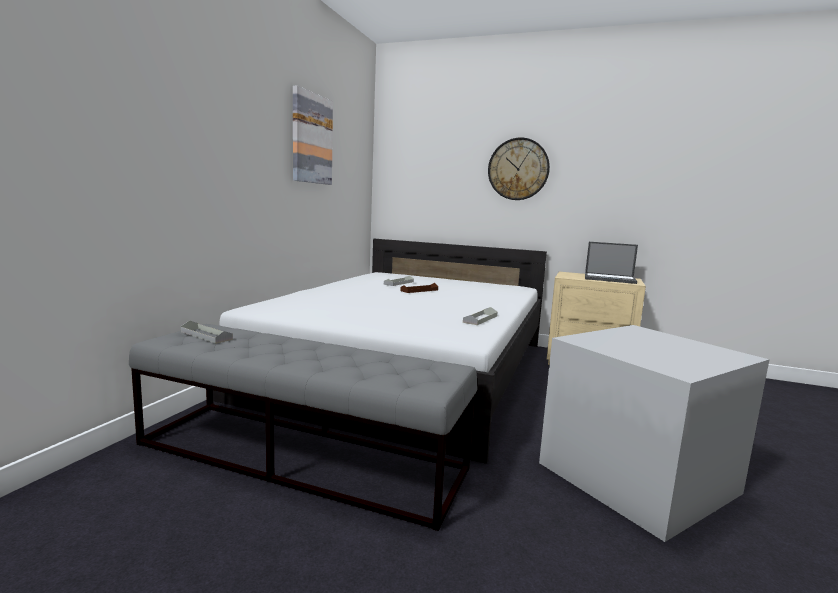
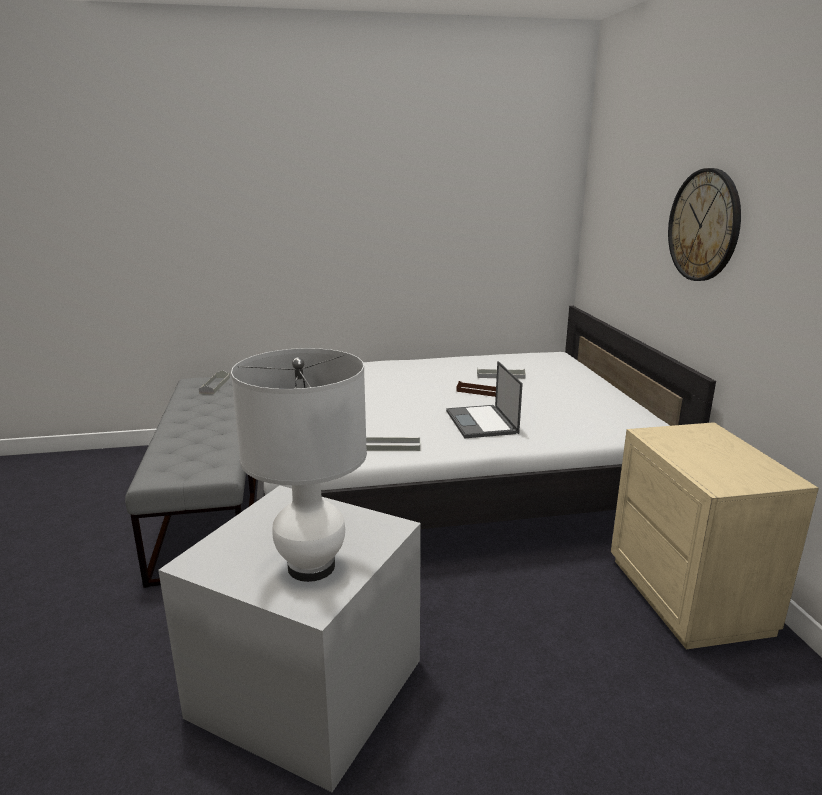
camera: 60 degrees right, 10 degrees up
picture [293,86,333,185] -> none
laptop [585,242,638,284] -> laptop moved to [446,361,523,438]
none -> white table lamp [231,348,367,582]

